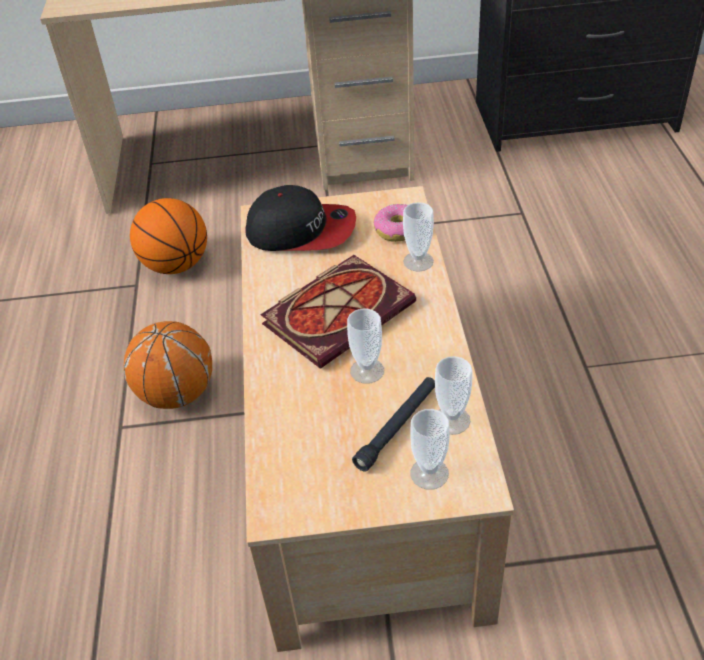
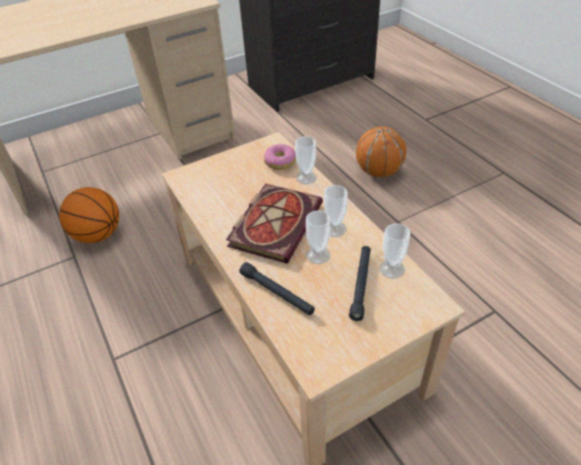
camera: 25 degrees left, 0 degrees up
basketball [124,321,212,409] -> basketball moved to [356,127,406,177]
cap [245,185,356,251] -> none
cup [410,409,449,490] -> cup moved to [324,185,348,237]
none -> black flashlight [239,262,315,315]

